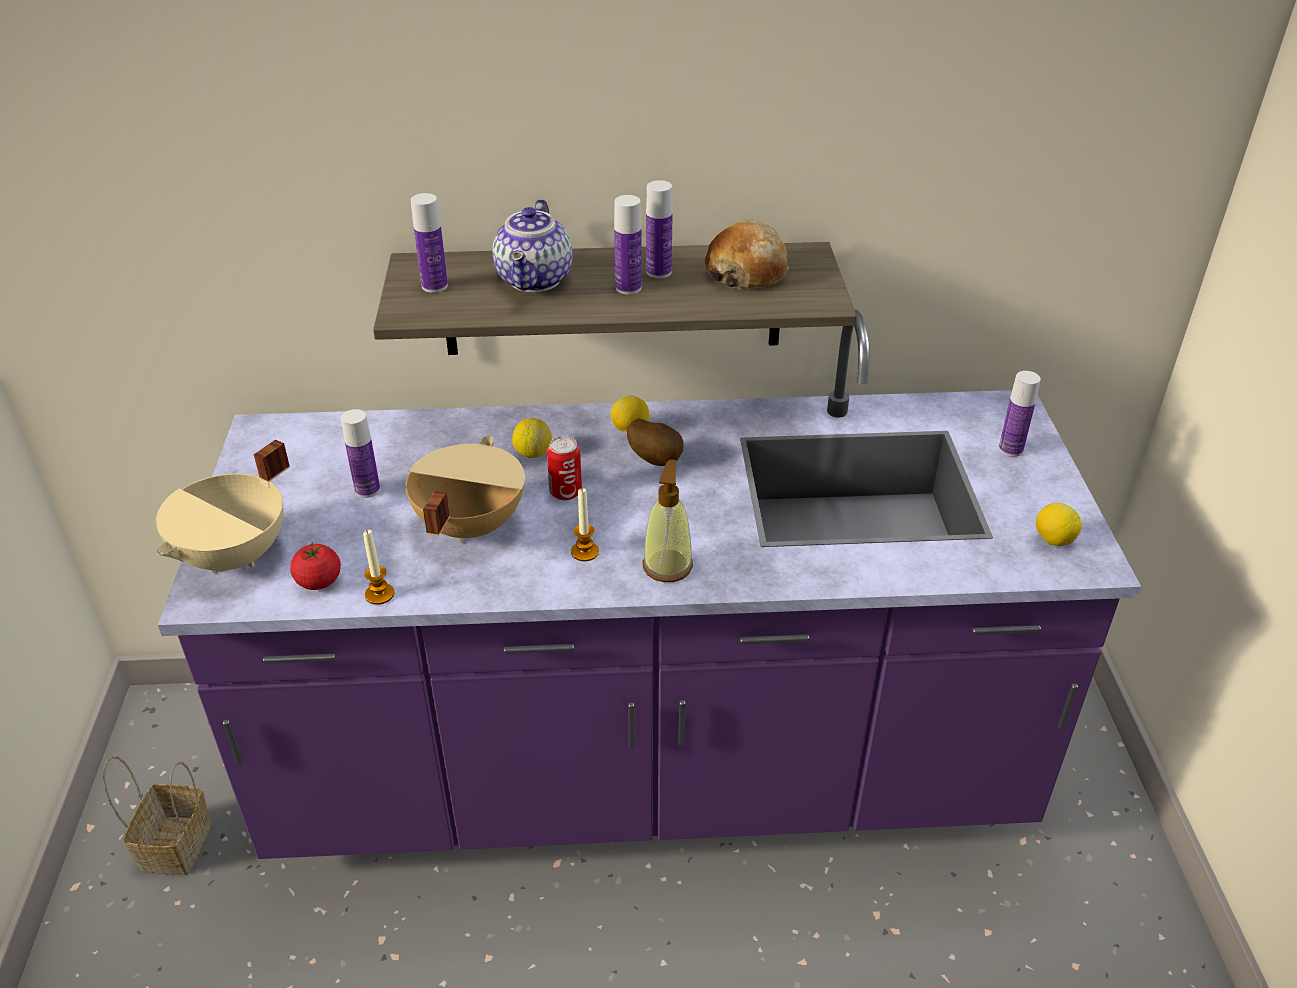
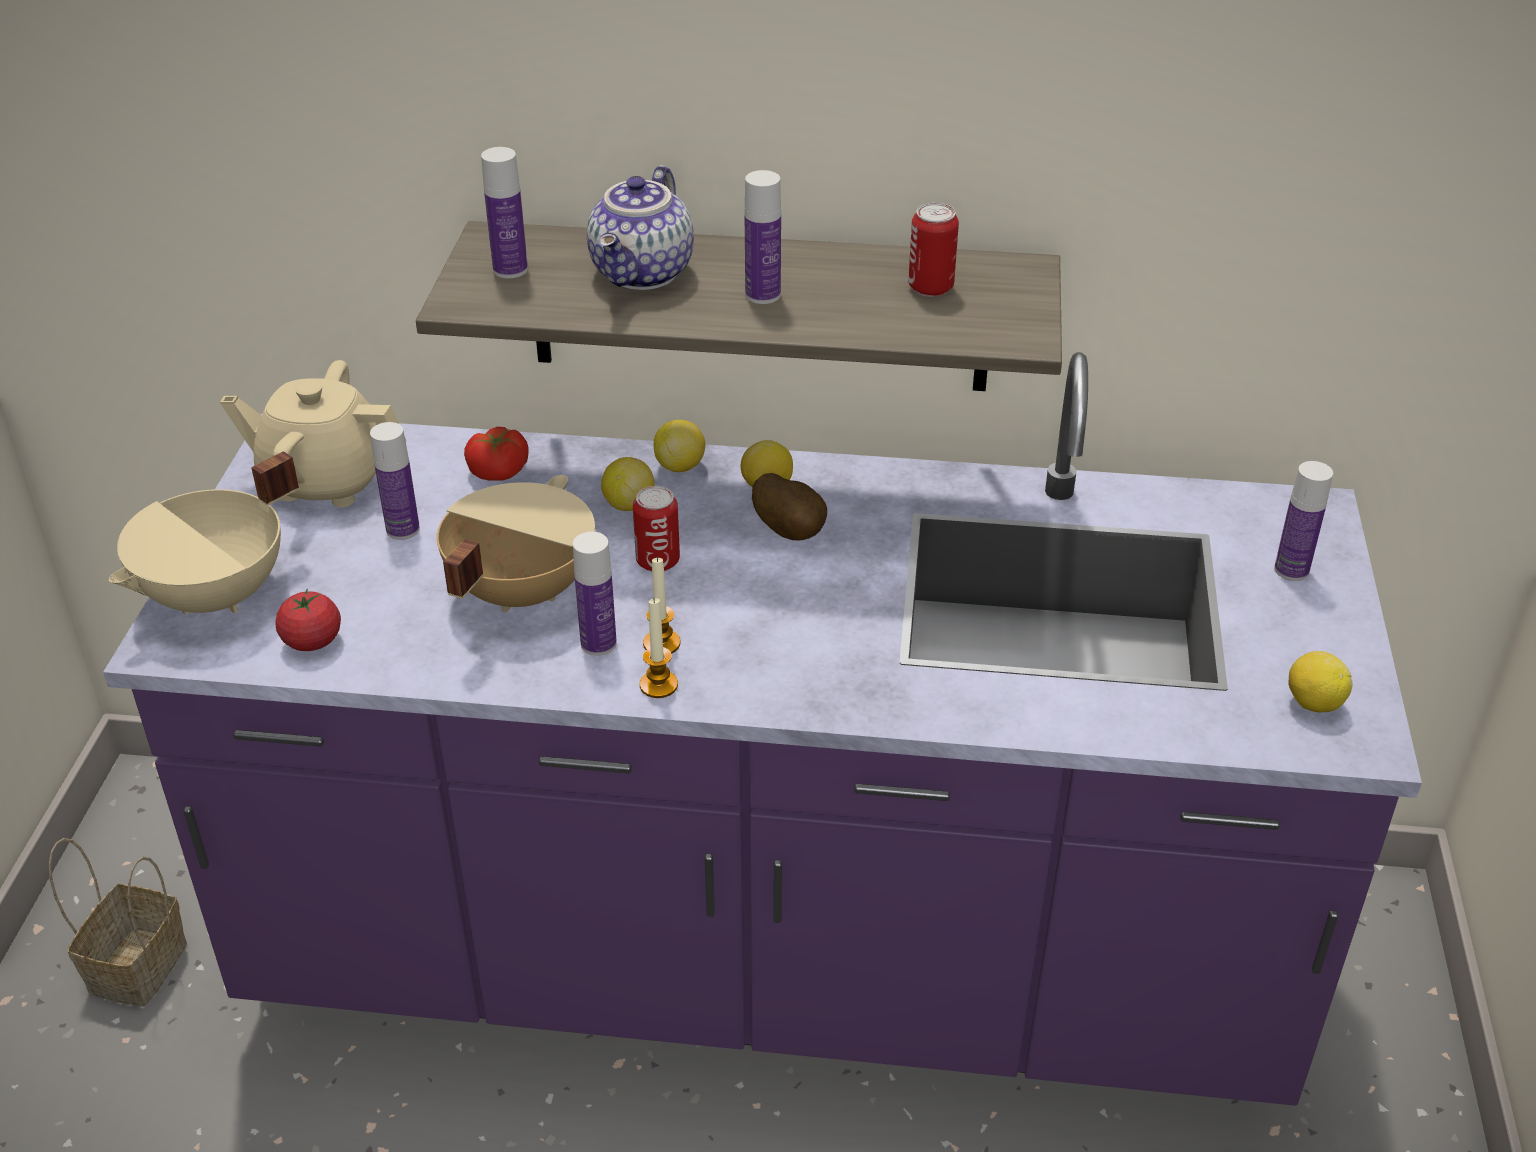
camera: 10 degrees right, 0 degrees up
candle [363,530,394,605] -> candle moved to [640,598,678,698]
soap dispenser [642,459,693,582] -> none
bottle [646,180,673,278] -> bottle moved to [573,532,617,656]
bread [705,220,789,290] -> can [908,203,959,297]
none -> beige teapot [220,360,407,507]
none -> tomato [464,427,529,481]
none -> lemon [654,420,705,472]

